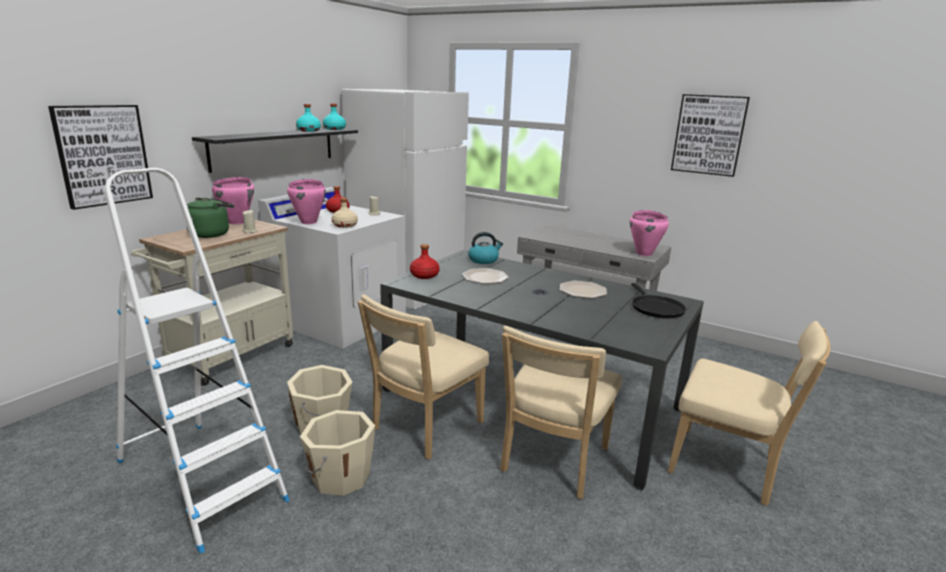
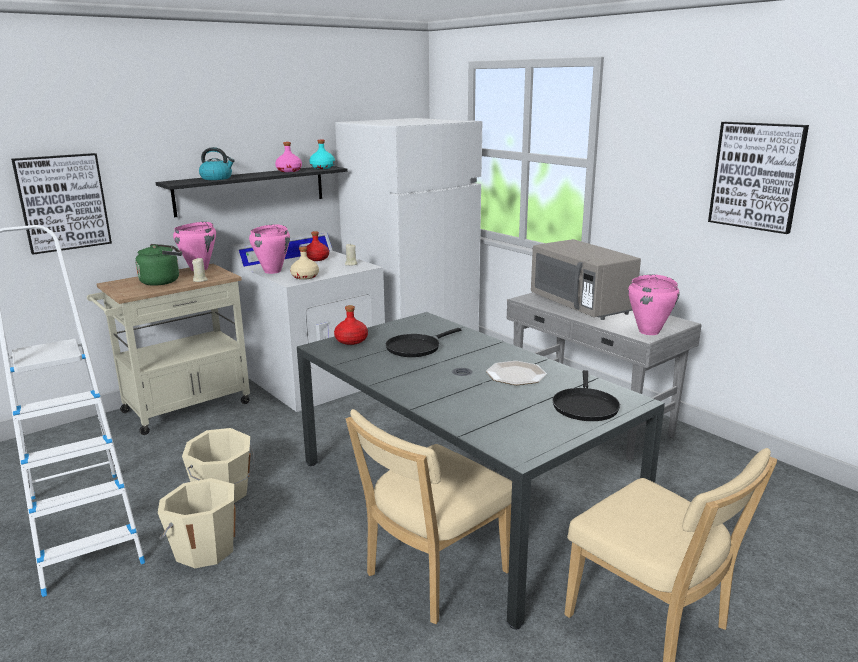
camera: 20 degrees right, 0 degrees up
turquoise bottle [296,104,321,132] -> pink bottle [275,142,302,172]
beige chair [358,294,489,459] -> none
plate [462,268,509,284] -> black frying pan [386,328,461,357]
kettle [468,232,503,264] -> kettle moved to [199,147,235,180]
none -> grey microwave [531,239,641,320]

